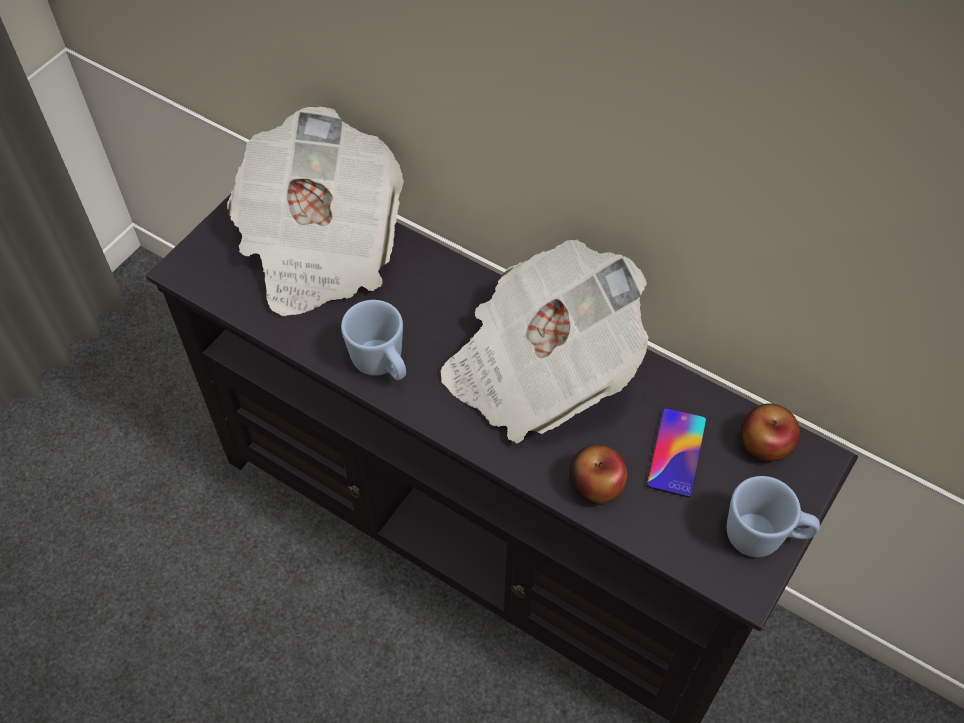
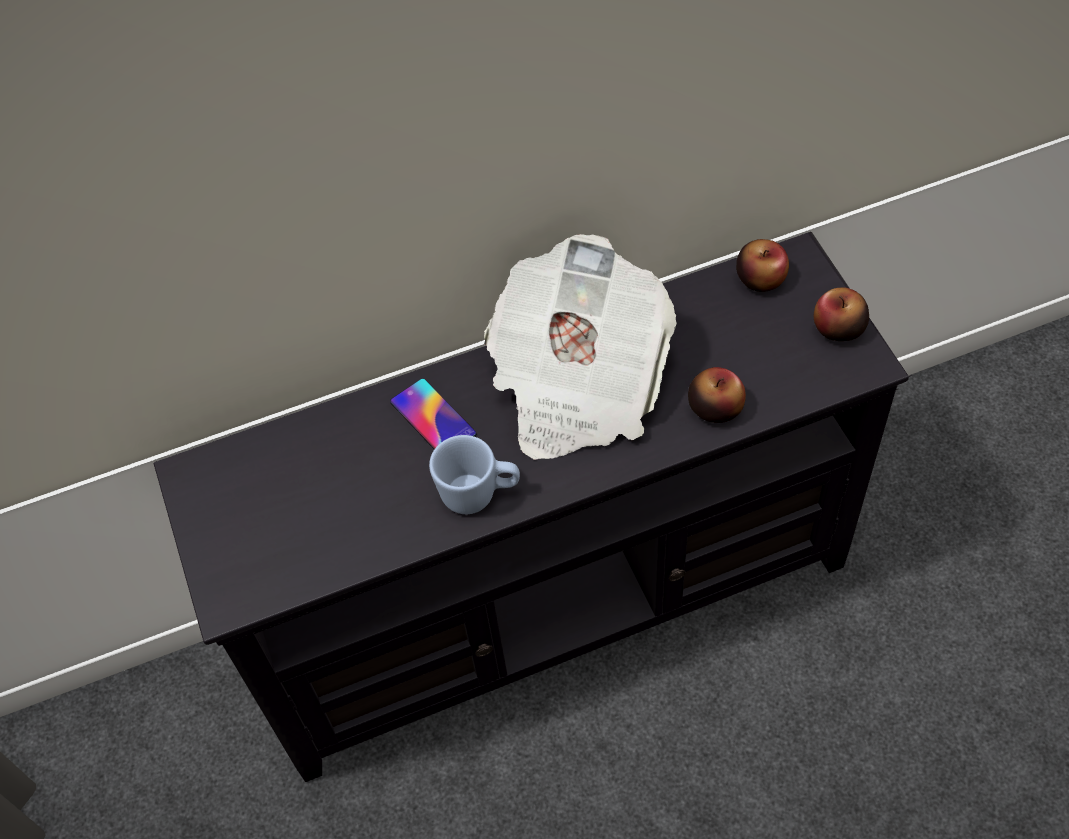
camera: 50 degrees left, 0 degrees up
newspaper [227,106,404,316] -> none
phone [646,408,706,497] -> phone moved to [390,379,477,449]
blue mug [727,476,820,557] -> apple [814,288,869,341]

